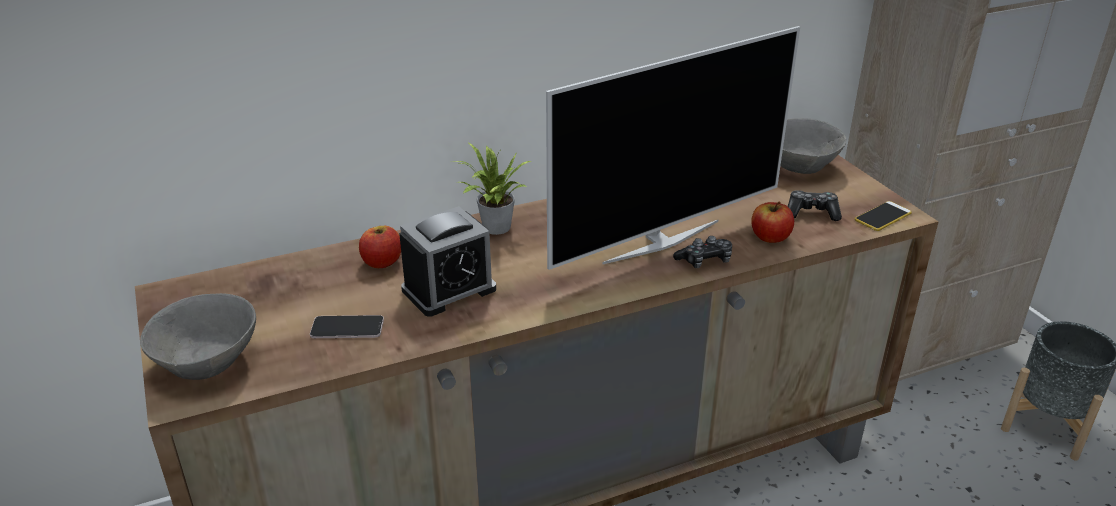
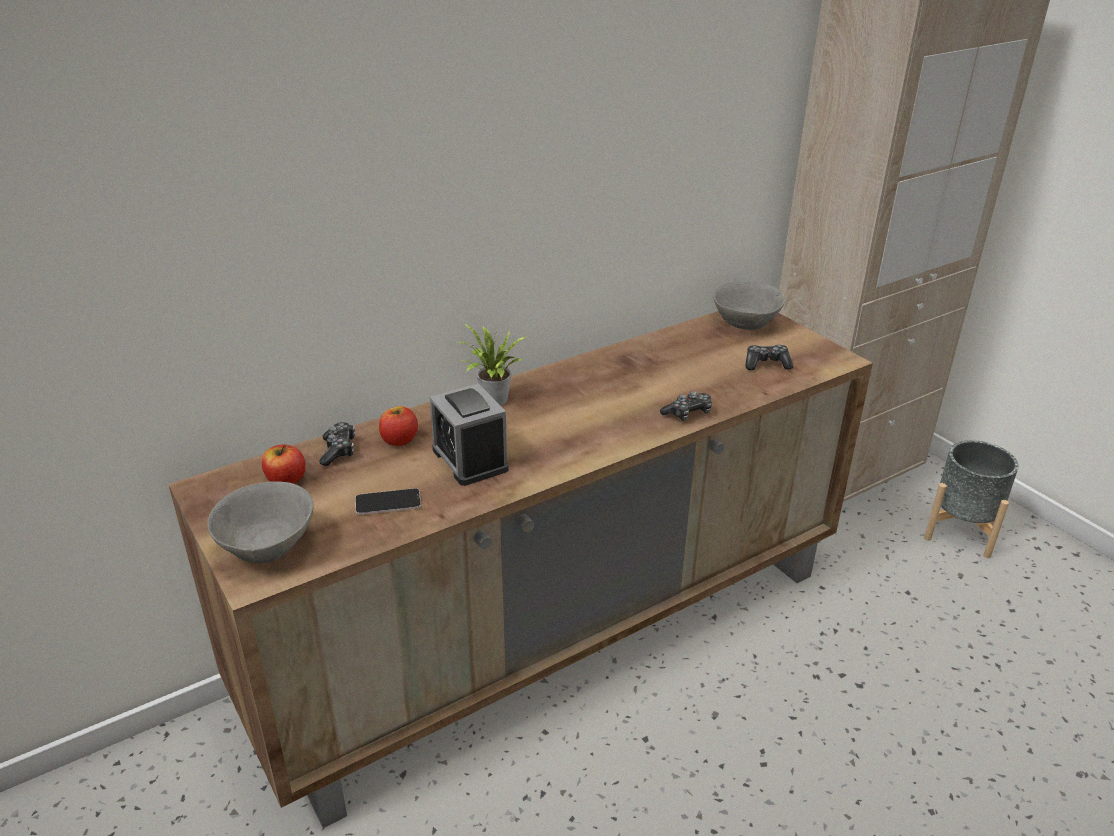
camera: 10 degrees left, 0 degrees up
alarm clock [399,206,496,317] -> alarm clock turned 105 degrees clockwise [430,383,509,486]
television [546,26,800,270] -> none
apple [751,201,794,243] -> apple moved to [261,444,306,484]
phone [855,201,912,231] -> none
none -> game controller [319,422,355,466]

